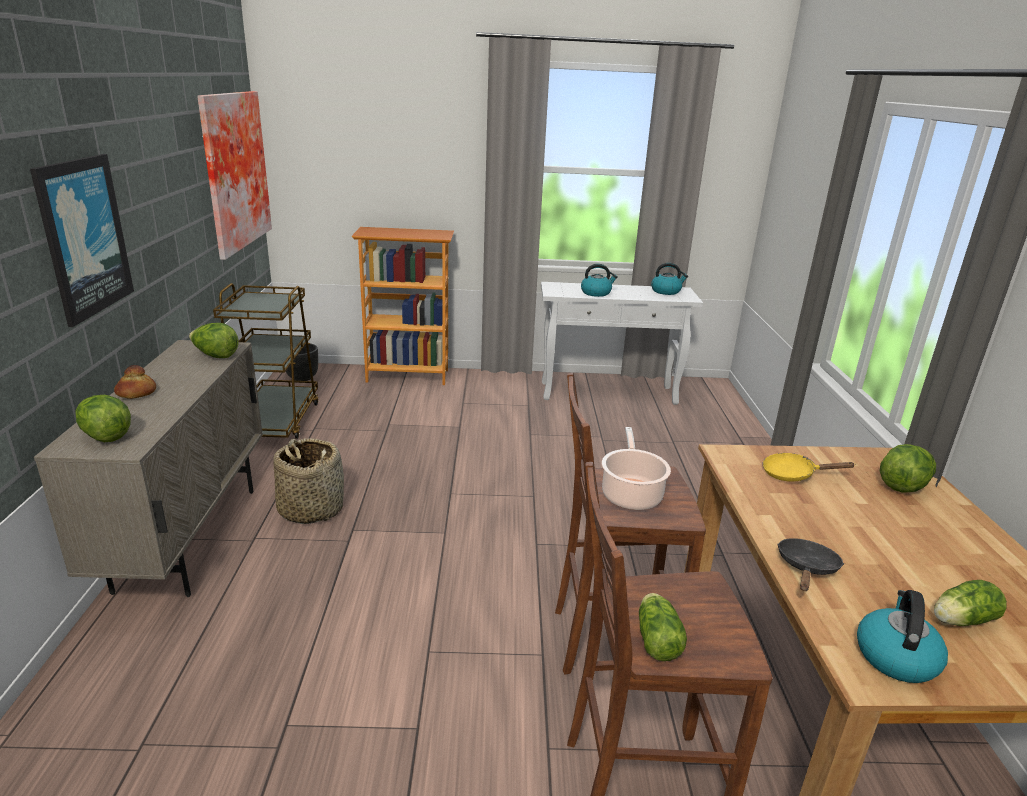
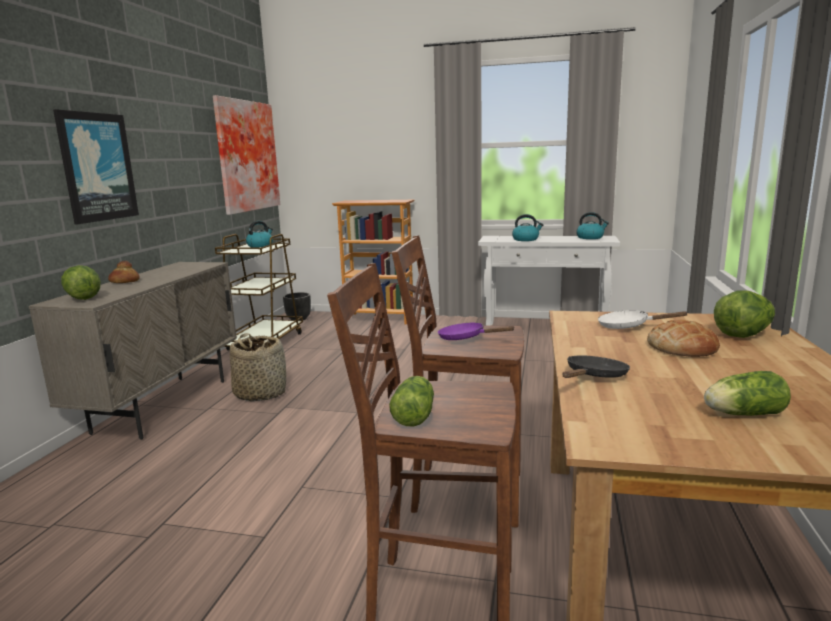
camera: 15 degrees right, 10 degrees down
lettuce [189,323,239,358] -> none
cooking pot [602,427,671,510] -> purple frying pan [438,322,515,340]
yellow frying pan [762,453,855,482] -> white frying pan [598,310,689,329]
kettle [857,590,948,683] -> kettle moved to [246,221,273,248]
none -> bread [647,319,720,357]

